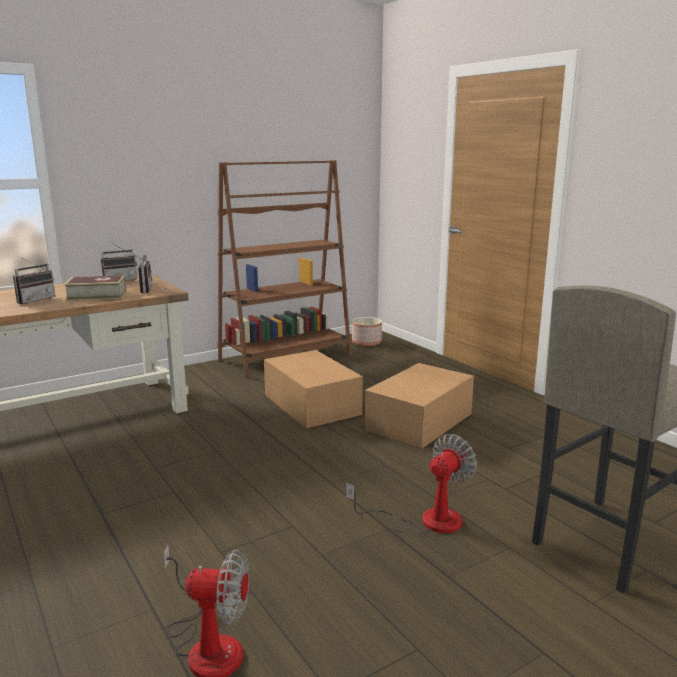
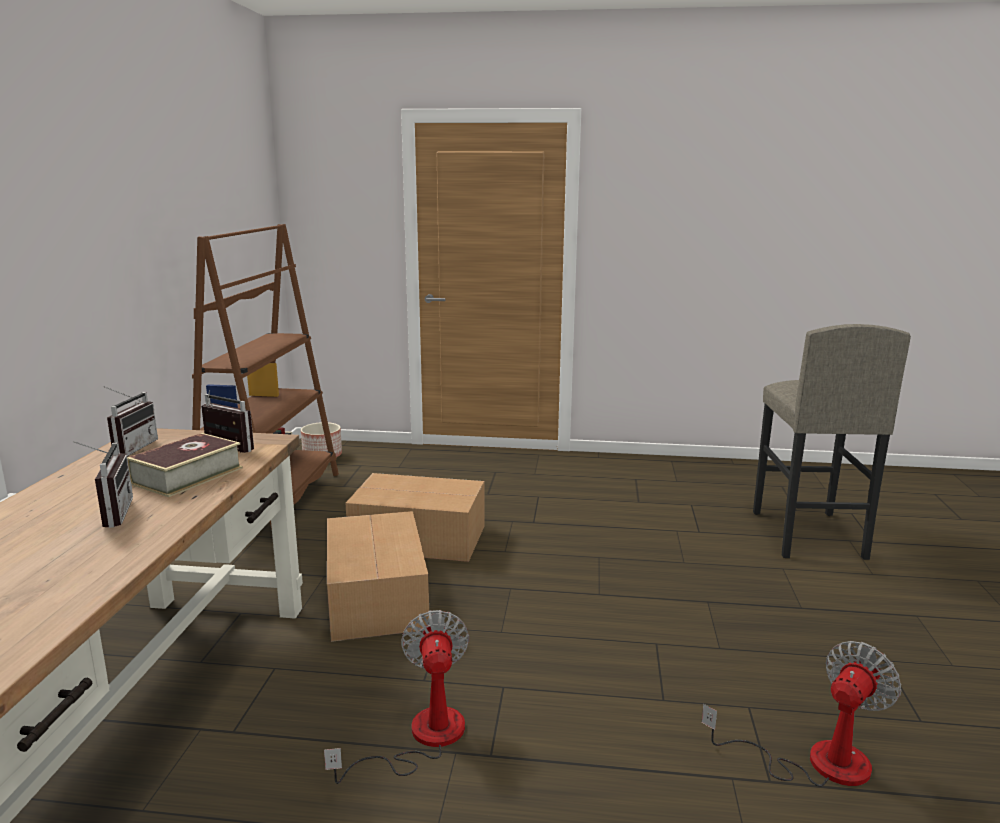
camera: 50 degrees left, 0 degrees up
fan [346,434,477,534] -> fan moved to [324,610,469,784]
cardboard box [364,363,474,449] -> cardboard box moved to [327,511,429,642]

